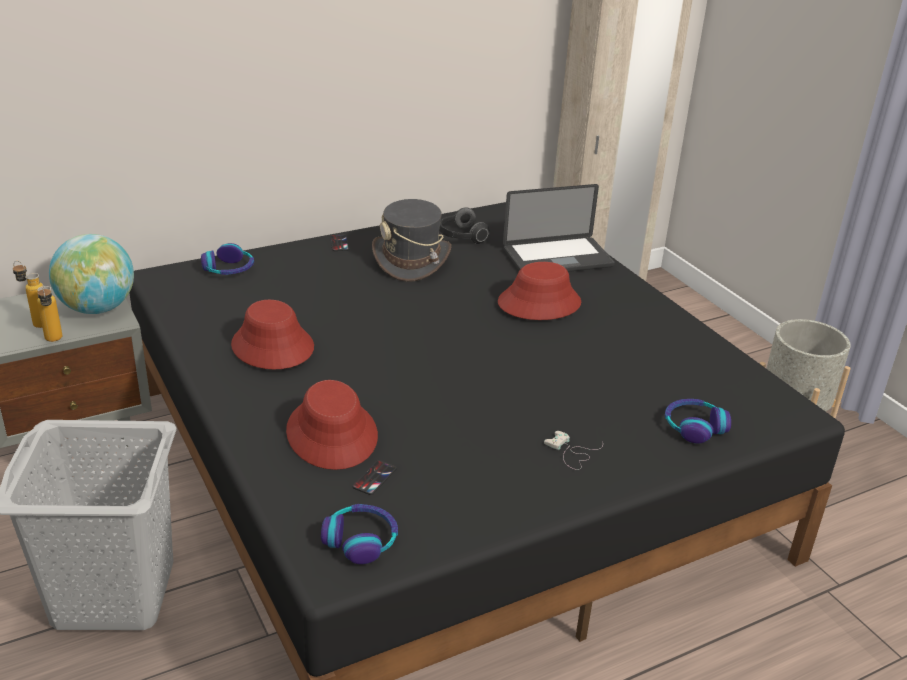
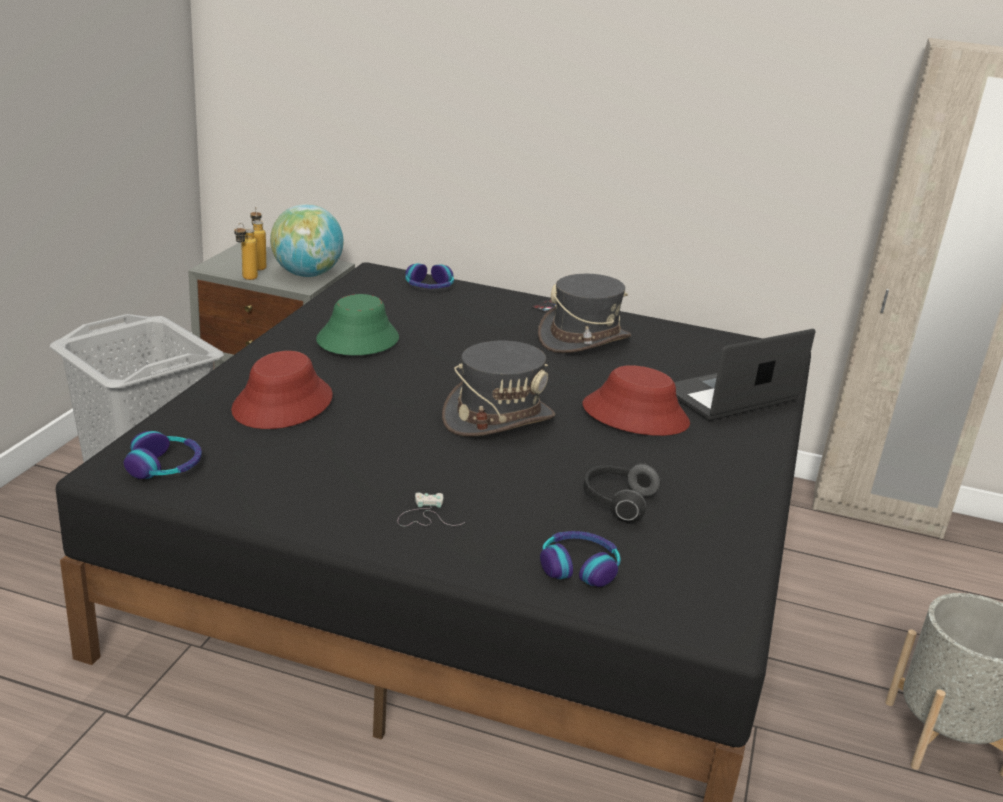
camera: 45 degrees right, 5 degrees down
red hat [231,300,314,370] -> green hat [316,294,399,355]
phone [353,460,397,495] -> none
headphones [439,207,490,244] -> headphones moved to [583,463,661,523]
laptop [503,184,615,272] -> laptop turned 120 degrees clockwise [674,329,815,421]
none -> grey hat [442,341,555,437]

